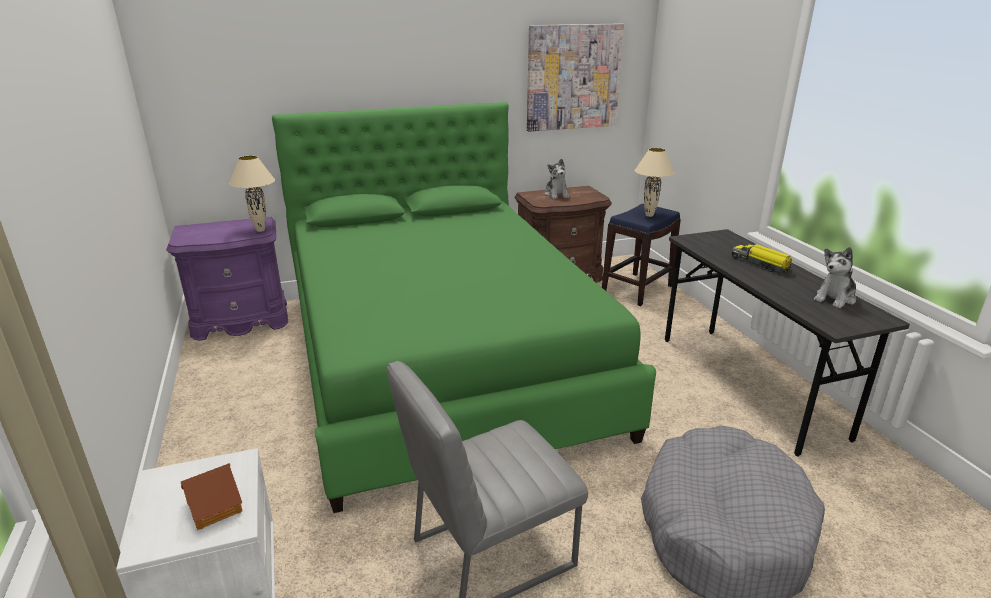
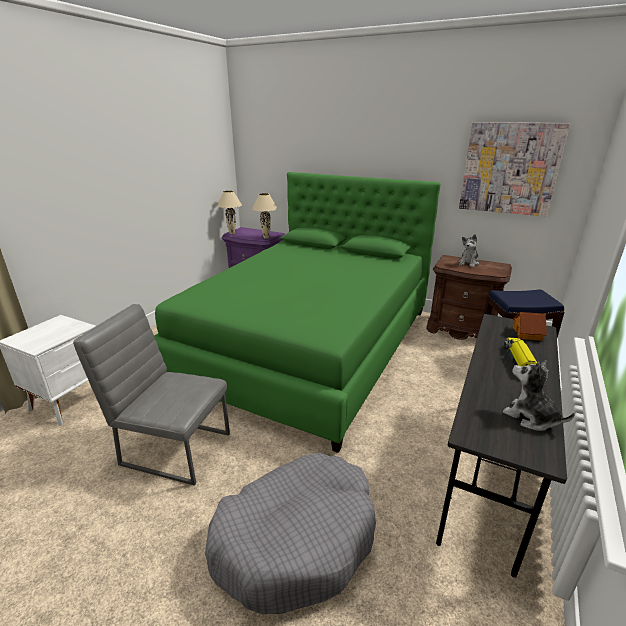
camera: 45 degrees right, 0 degrees up
toy house [181,463,243,530] -> toy house moved to [512,312,547,341]
beige table lamp [635,148,675,217] -> beige table lamp moved to [217,191,242,234]
plush toy [814,247,856,308] -> plush toy turned 45 degrees clockwise [503,360,575,431]

